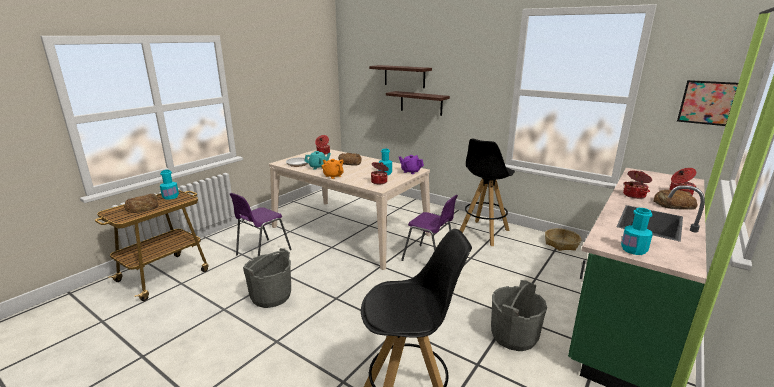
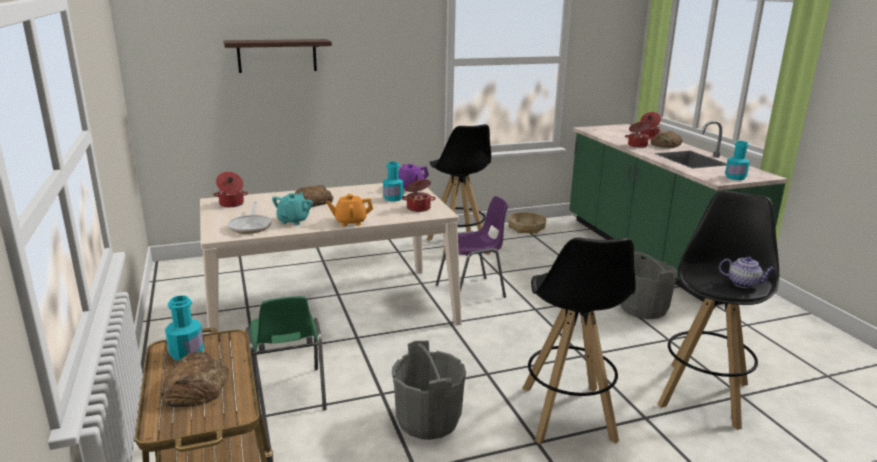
camera: 55 degrees left, 0 degrees up
purple chair [230,193,292,256] -> green chair [246,296,327,410]
shelf [386,91,450,116] -> none
picture [677,80,738,126] -> none
none -> black stool [522,237,636,444]
none -> teapot [719,256,775,288]

